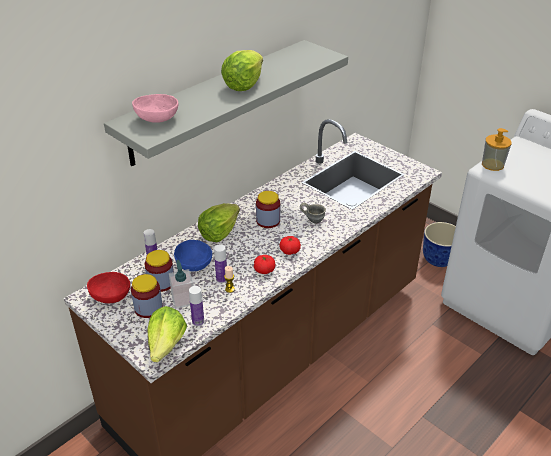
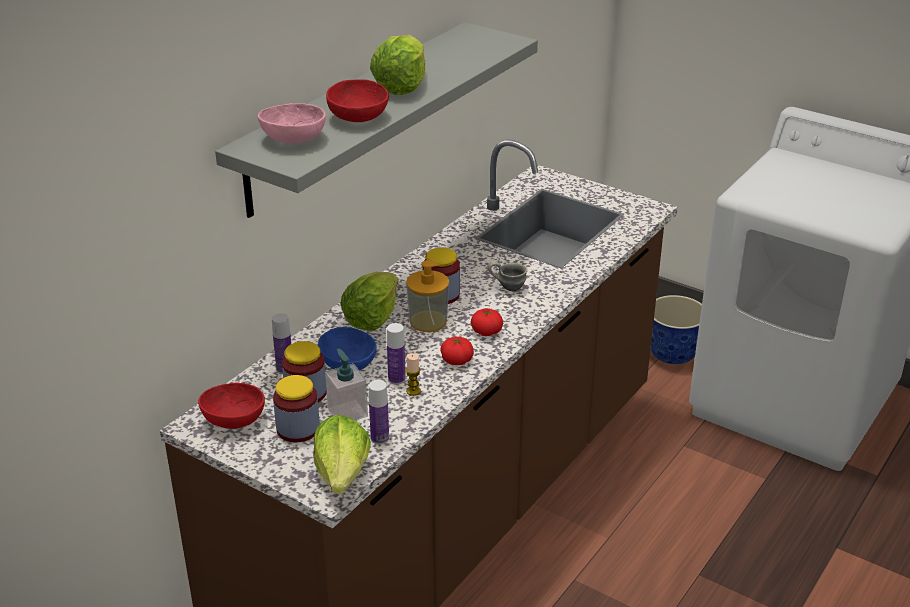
camera: 10 degrees left, 5 degrees down
soap dispenser [482,128,512,171] -> soap dispenser moved to [406,260,449,332]
none -> red bowl [326,79,389,122]

